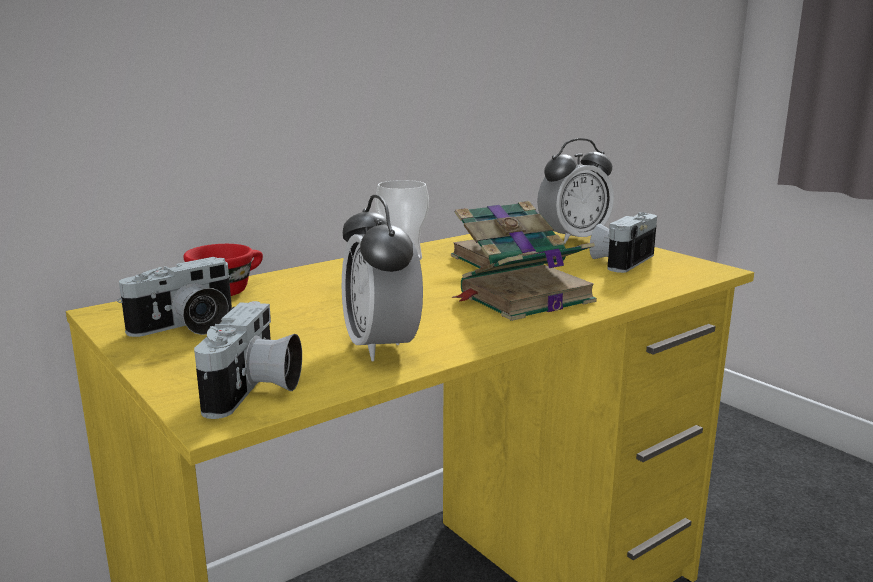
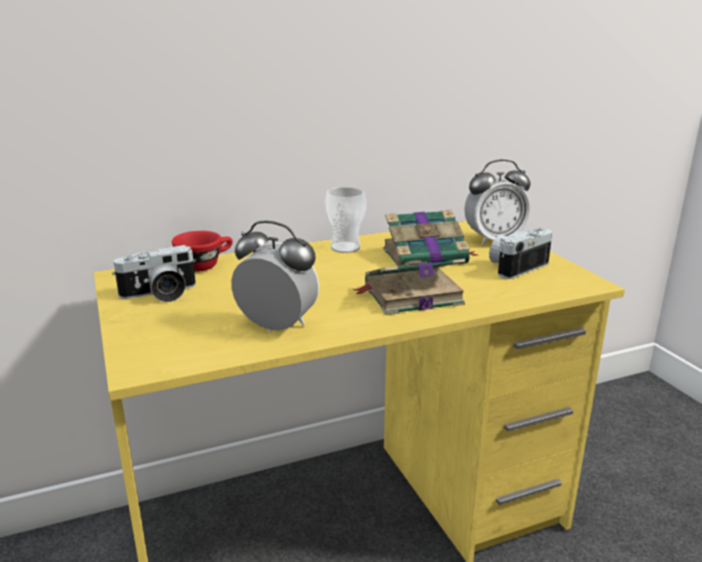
camera: 15 degrees right, 5 degrees up
camera [194,301,302,419] -> none
alarm clock [342,195,423,361] -> alarm clock turned 120 degrees clockwise [231,221,319,332]

